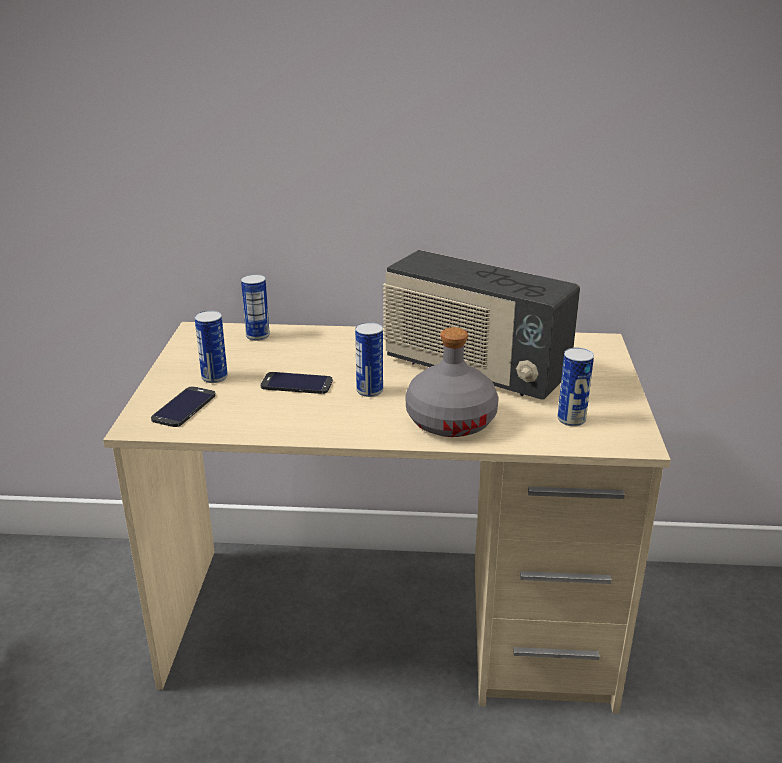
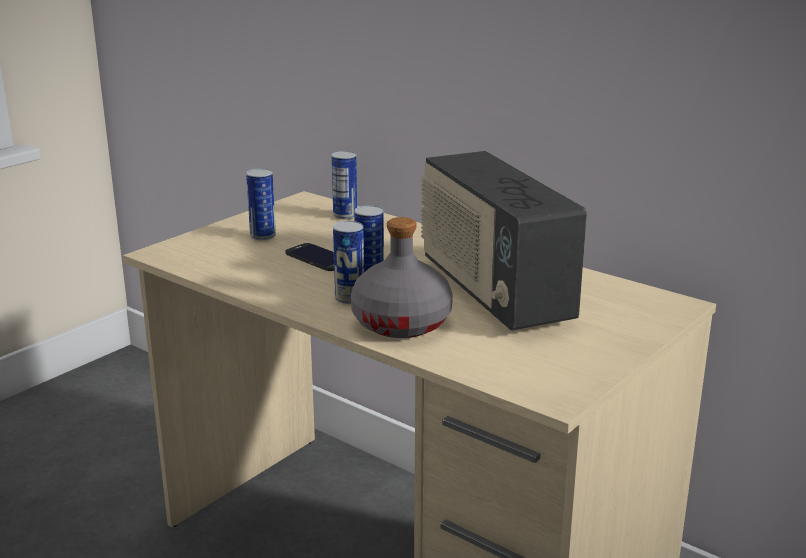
camera: 35 degrees right, 5 degrees down
phone [151,386,216,427] -> none
can [557,348,594,426] -> can moved to [333,221,364,304]

